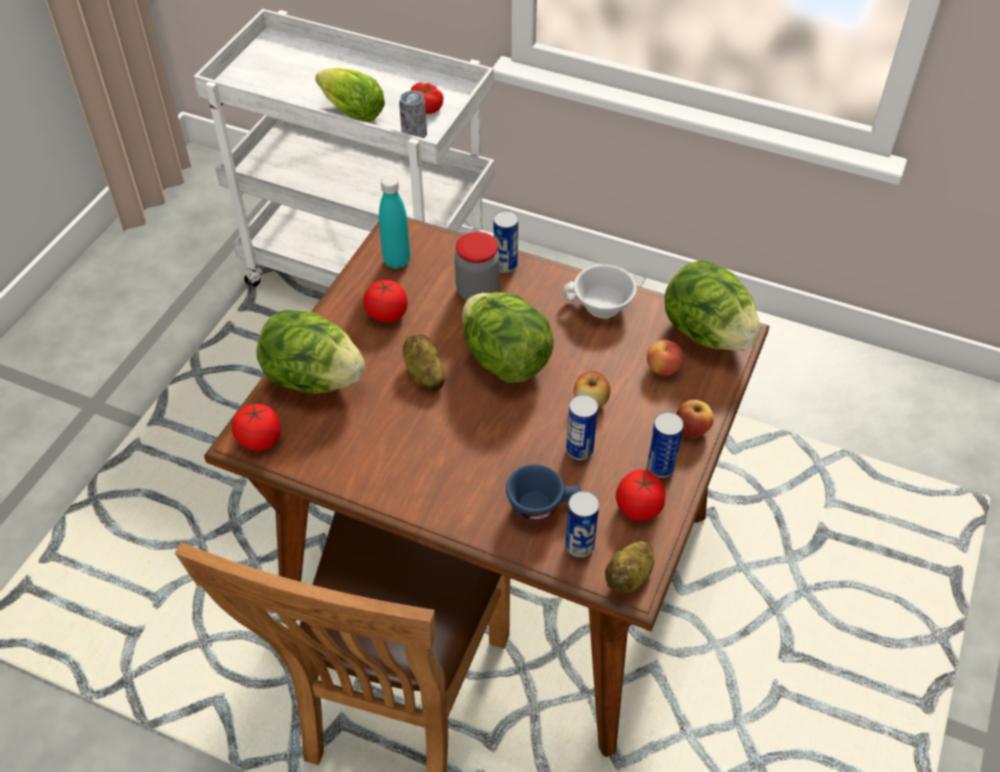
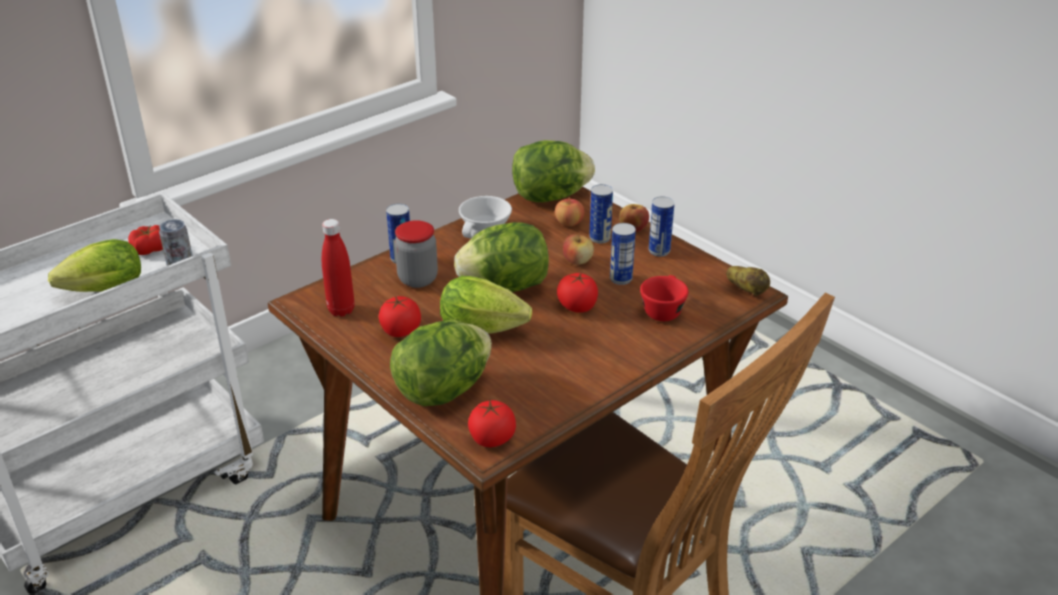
camera: 65 degrees left, 15 degrees down
turquoise bottle [379,176,410,269] -> red bottle [322,219,355,317]
potato [403,334,445,391] -> lettuce [440,276,532,334]
blue cup [506,464,581,523] -> red cup [640,275,688,321]
can [565,491,599,558] -> can moved to [589,184,613,243]
tomato [616,470,666,521] -> tomato moved to [557,272,598,313]

